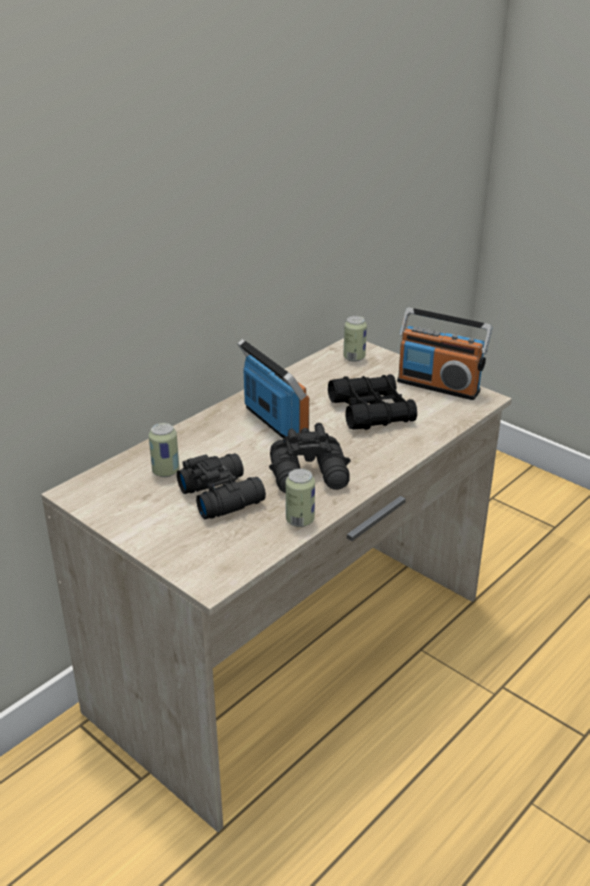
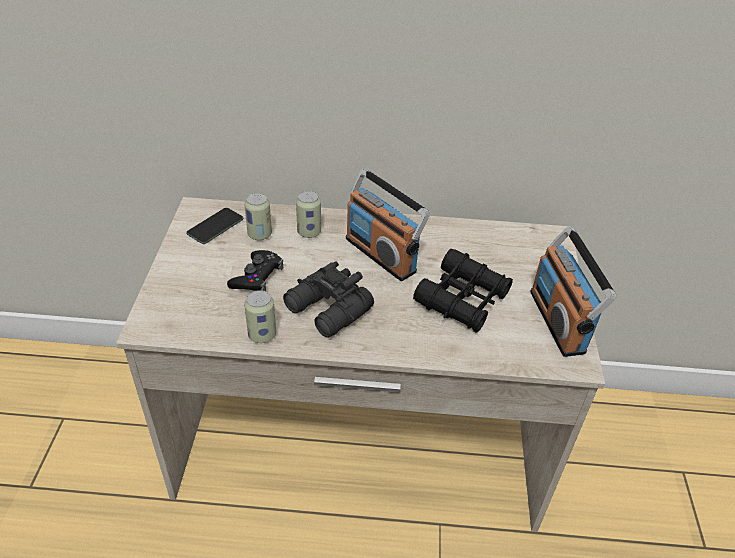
camera: 50 degrees right, 10 degrees up
black binoculars [177,453,266,519] -> black game controller [227,250,283,291]
radio [237,339,309,439] -> radio turned 120 degrees clockwise [346,169,430,281]
can [343,316,367,362] -> can moved to [296,191,321,238]
none -> phone [186,208,243,244]

